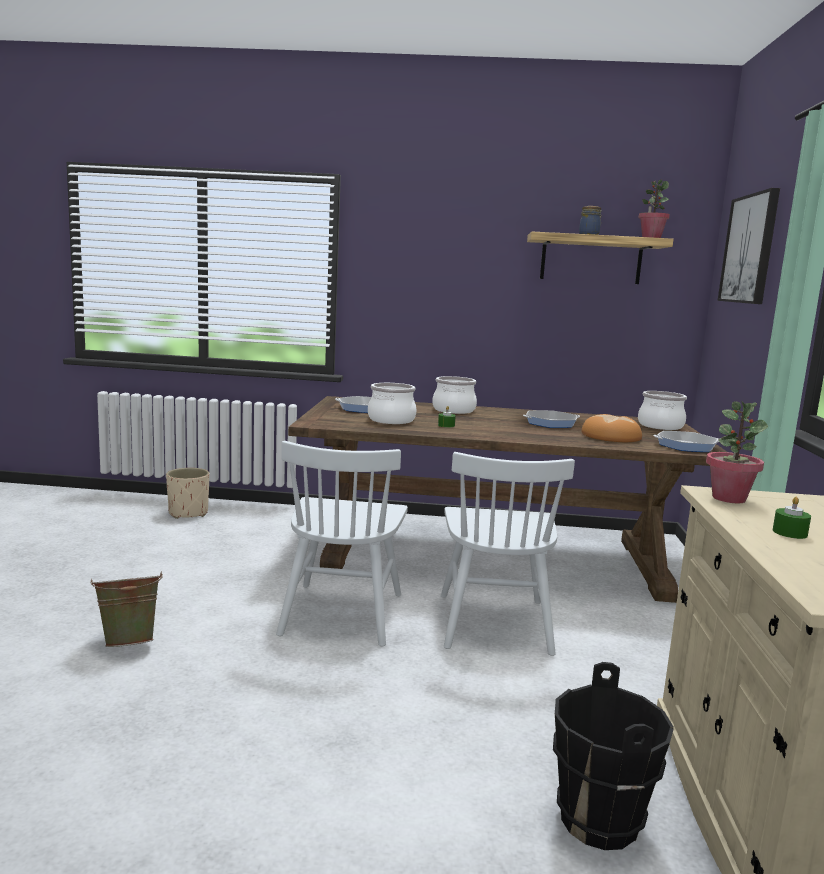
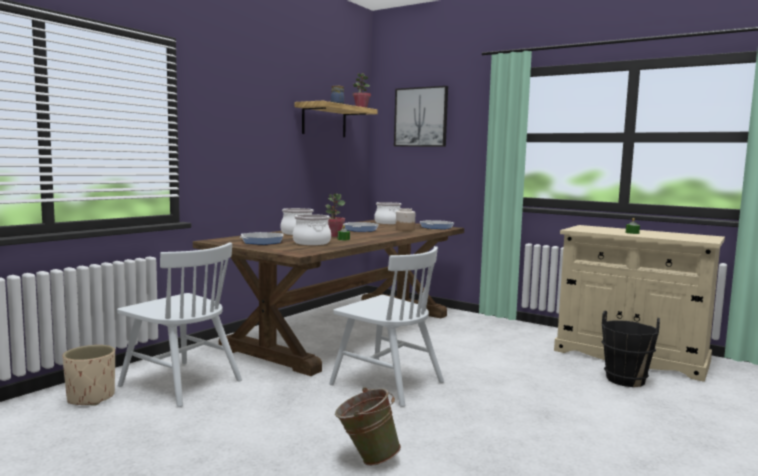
camera: 60 degrees left, 5 degrees down
white chair [441,452,575,656] -> white chair moved to [117,243,242,407]
bread [581,414,642,442] -> jar [396,208,415,231]
potted plant [706,401,768,503] -> potted plant moved to [325,193,346,237]

